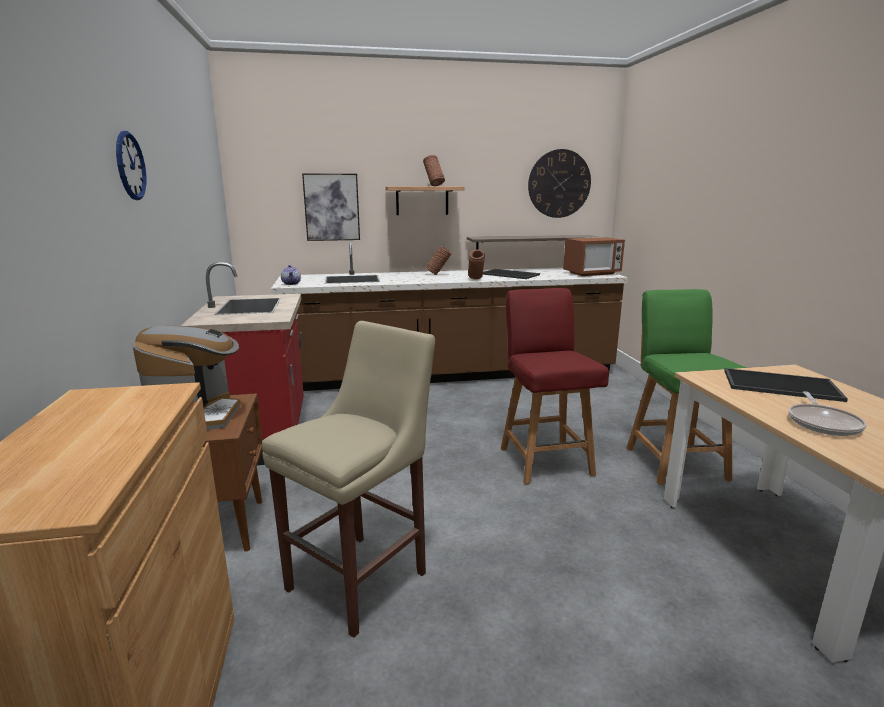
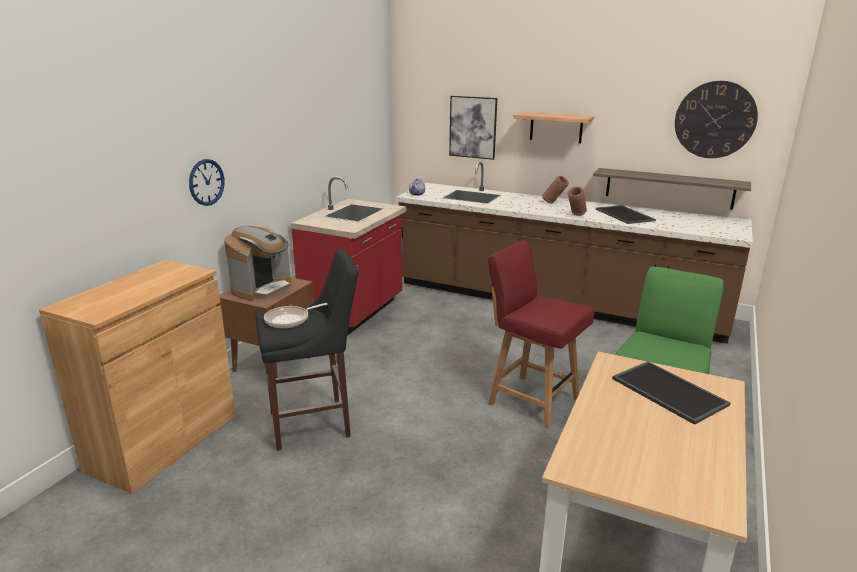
camera: 35 degrees right, 5 degrees up
wall clock [116,131,146,200] -> wall clock moved to [189,159,225,206]
beige stool [262,321,435,638] -> black stool [255,248,359,451]
brown vase [423,155,445,186] -> none
red chair [501,288,609,484] -> red chair turned 75 degrees counterclockwise [488,240,594,429]
microwave [563,237,625,276] -> none
frying pan [788,391,867,436] -> frying pan moved to [264,303,327,328]

